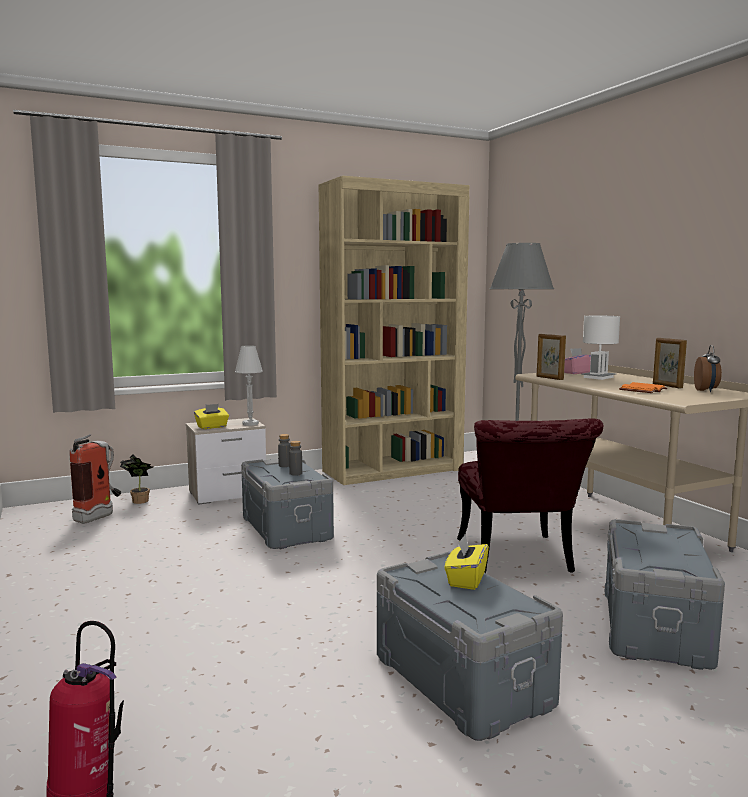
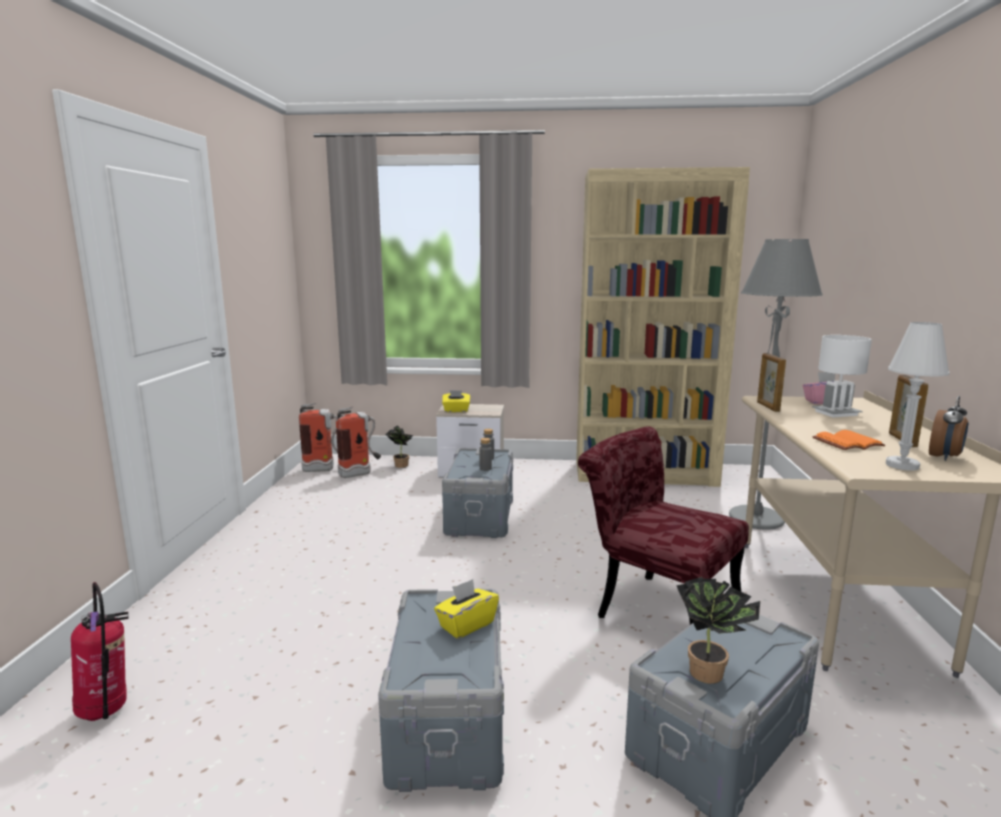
camera: 30 degrees right, 5 degrees up
white table lamp [235,345,263,426] -> white table lamp moved to [886,322,949,471]
red chair [457,419,603,573] -> red chair turned 105 degrees clockwise [578,426,749,625]
none -> fire extinguisher [299,403,338,472]
none -> potted plant [676,577,760,684]

